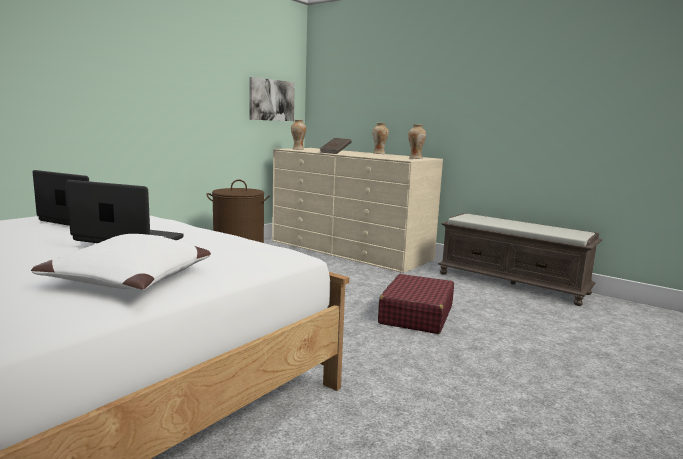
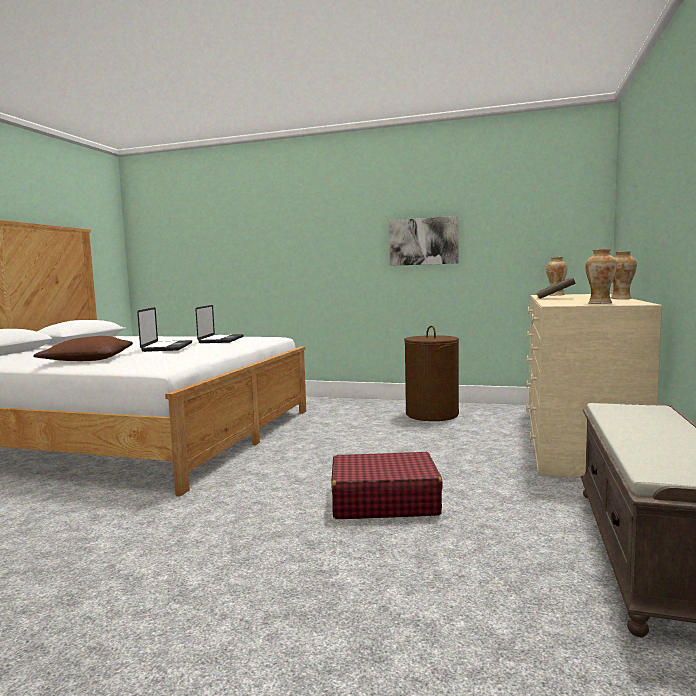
camera: 70 degrees right, 5 degrees down
white pillow [31,234,211,291] -> brown pillow [33,336,133,361]
picture [249,77,295,121] -> picture moved to [389,216,458,266]

